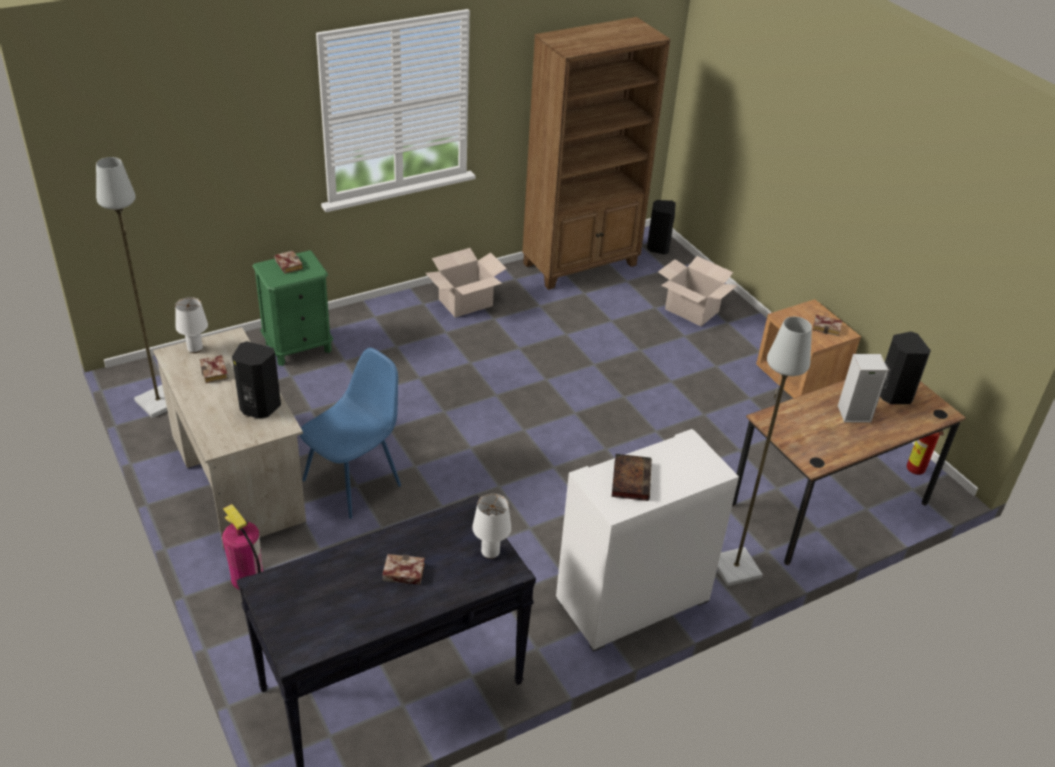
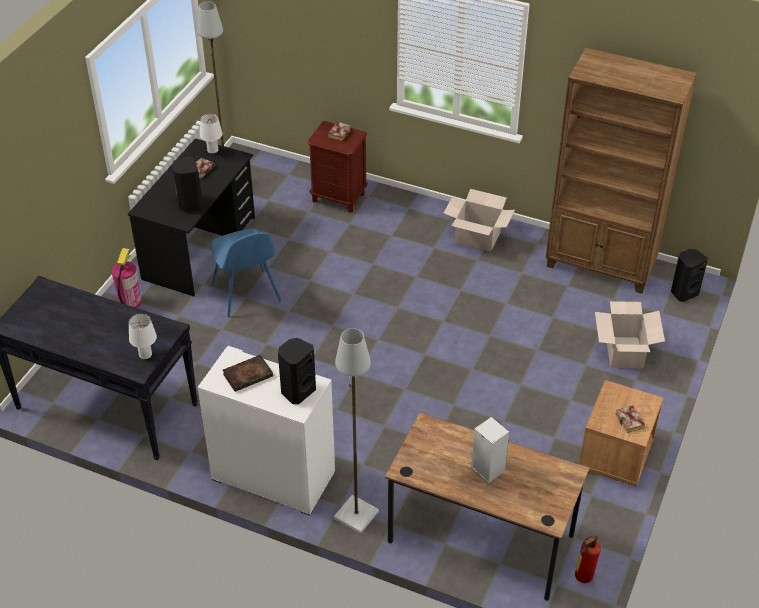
camera: 55 degrees right, 5 degrees up
beige desk [153,327,306,549] -> black desk [128,138,255,296]
green nightstand [252,250,333,366] -> brown nightstand [307,121,368,213]
blue chair [300,348,401,519] -> blue chair turned 60 degrees clockwise [210,229,282,317]
book [382,554,425,585] -> none
black speaker [880,331,931,404] -> black speaker moved to [278,338,316,404]

